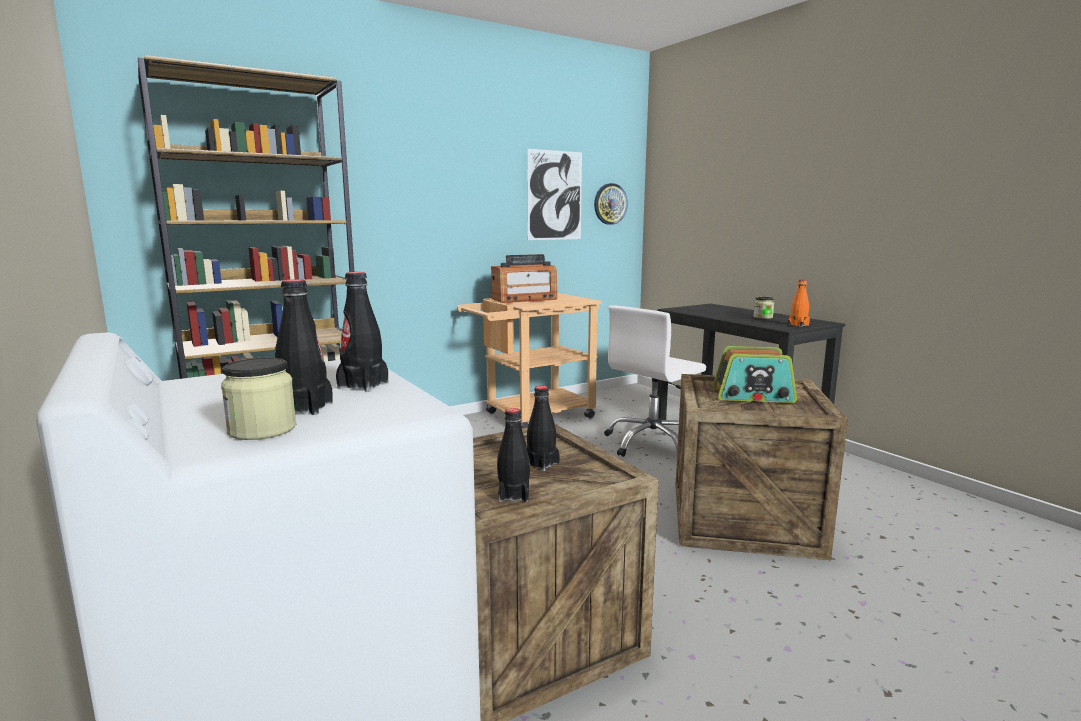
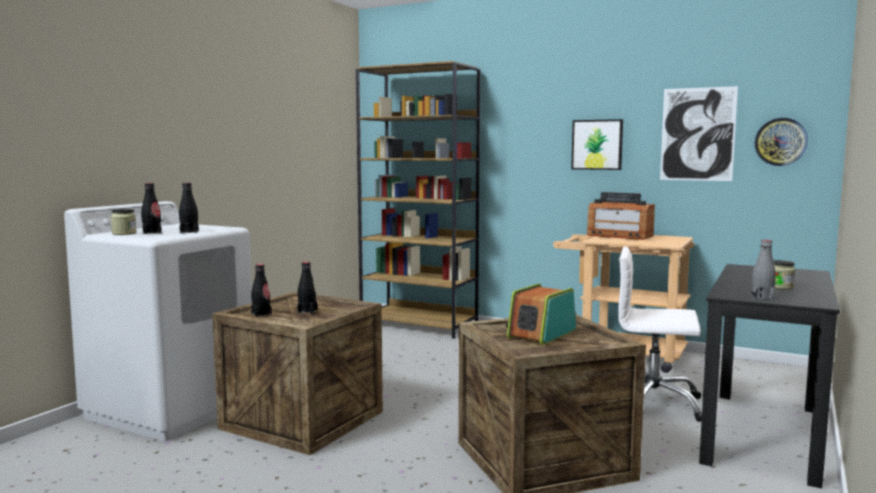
camera: 60 degrees right, 5 degrees down
radio [713,346,797,403] -> radio turned 60 degrees clockwise [506,284,576,345]
orange bottle [788,280,810,327] -> grey bottle [752,240,776,300]
none -> picture [571,119,623,170]

